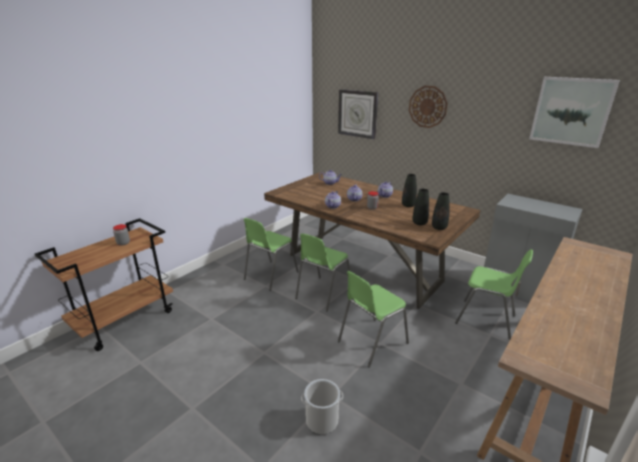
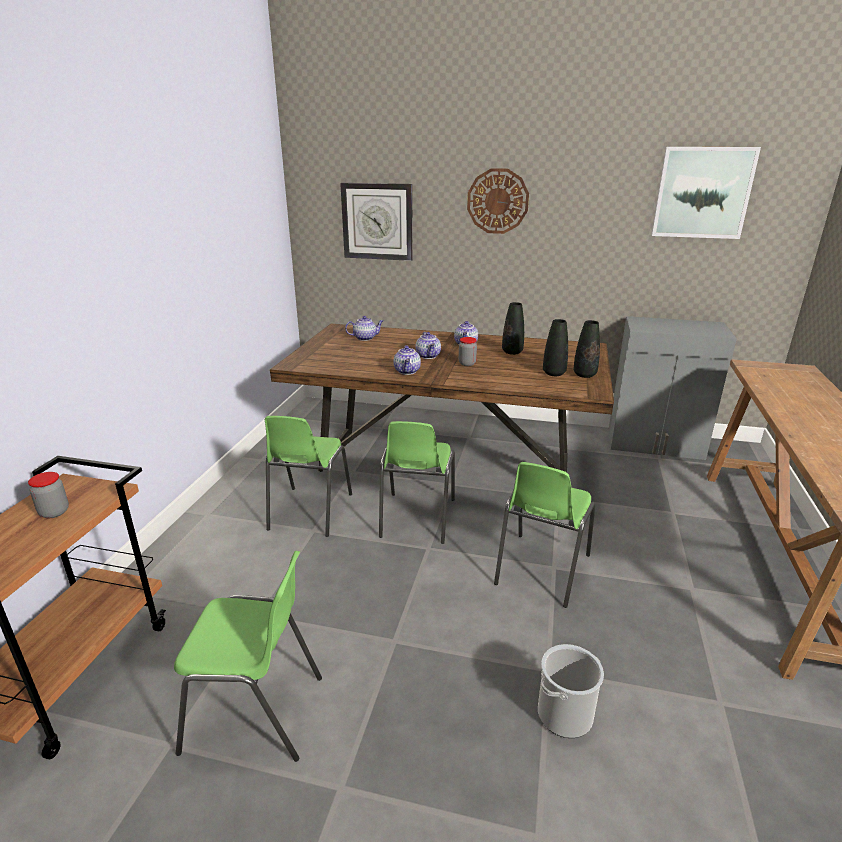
camera: 25 degrees left, 0 degrees up
green chair [455,249,533,340] -> green chair moved to [174,551,322,762]

